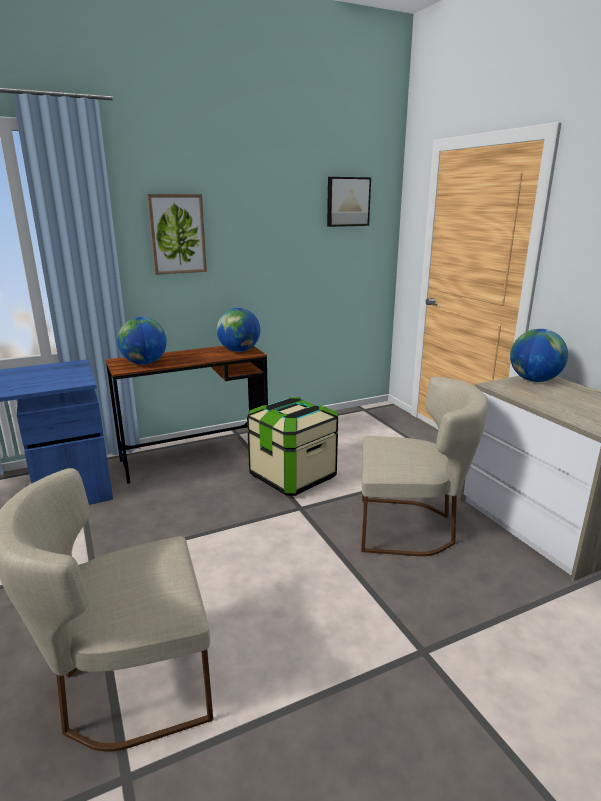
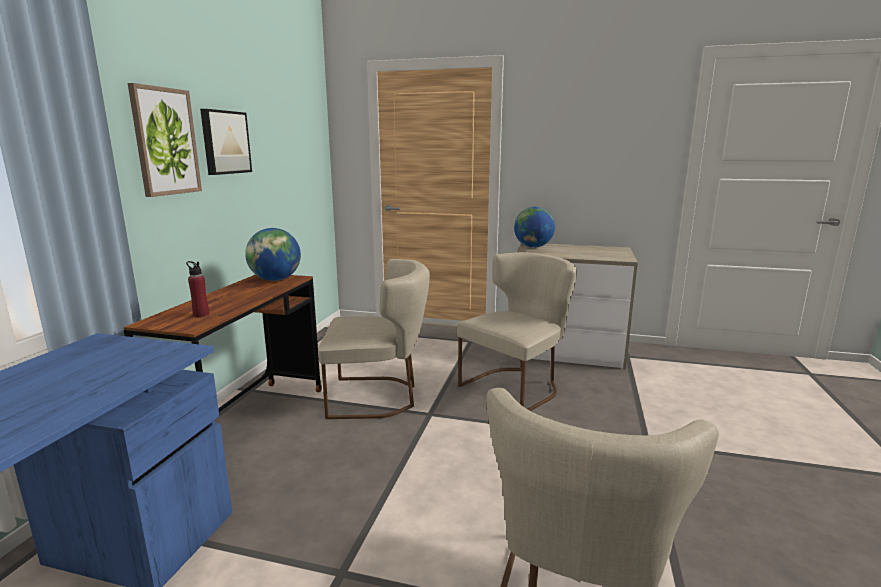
camera: 50 degrees left, 5 degrees down
globe [117,317,167,365] -> red bottle [186,261,209,318]
storage box [247,397,338,496] -> beige chair [318,259,430,419]
picture [327,177,371,227] -> picture moved to [200,109,252,175]

